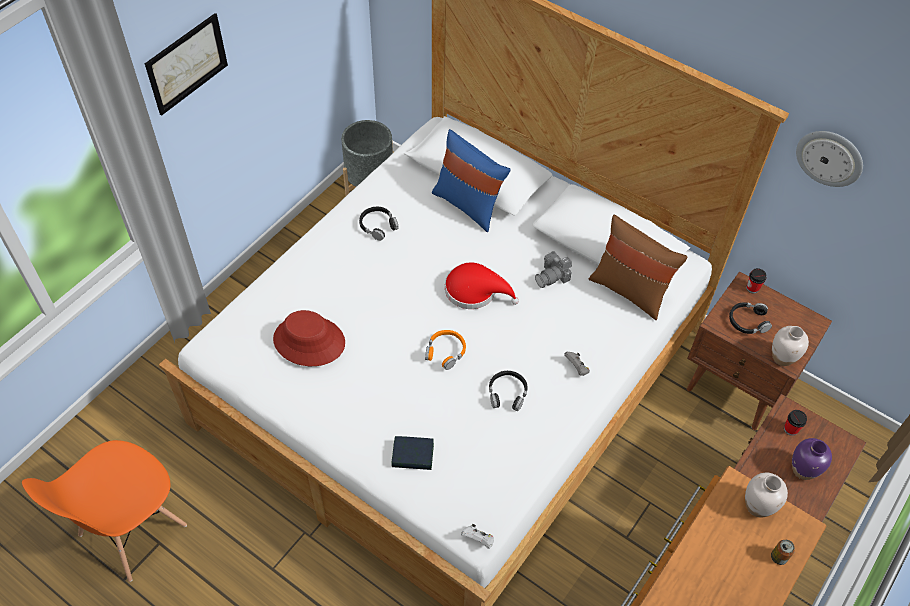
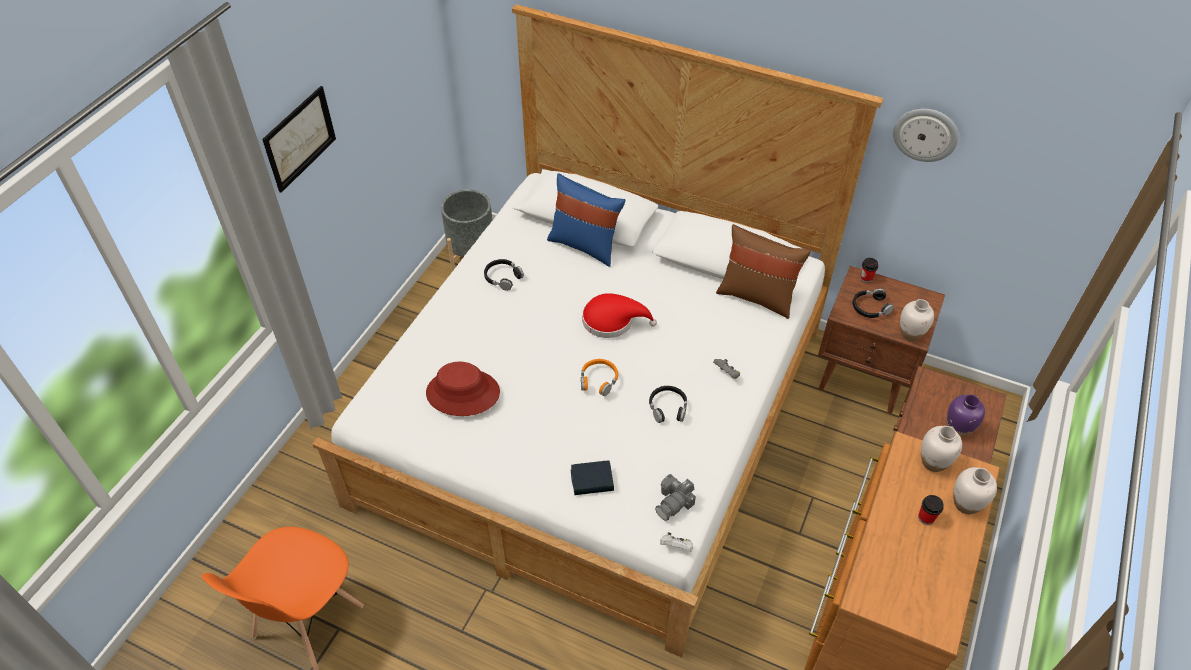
camera: 10 degrees left, 5 degrees down
camera [535,251,572,288] -> camera moved to [655,474,696,521]
can [771,540,795,565] -> white vase [953,467,997,514]
cup [784,410,807,436] -> cup moved to [918,495,944,525]

